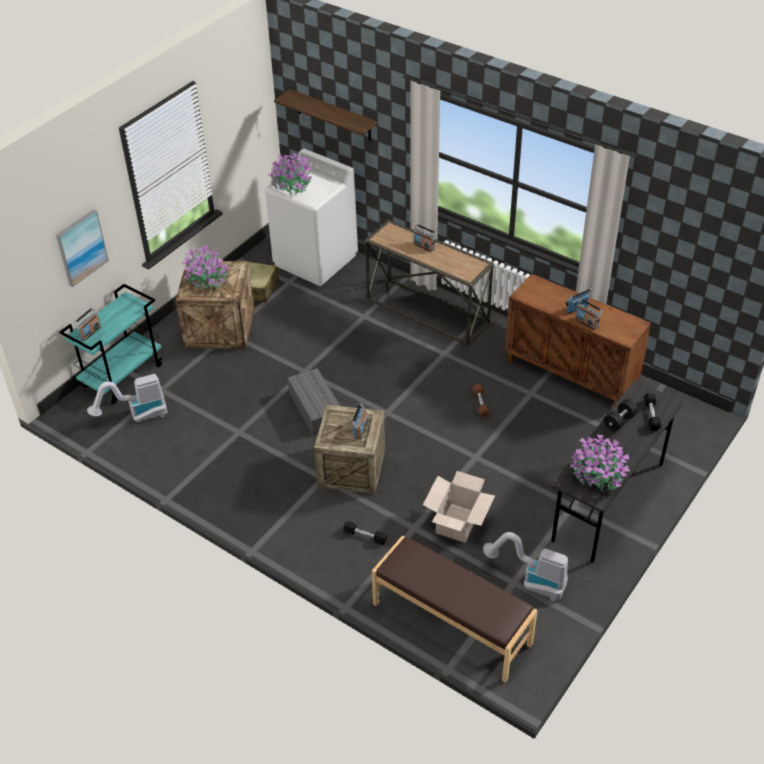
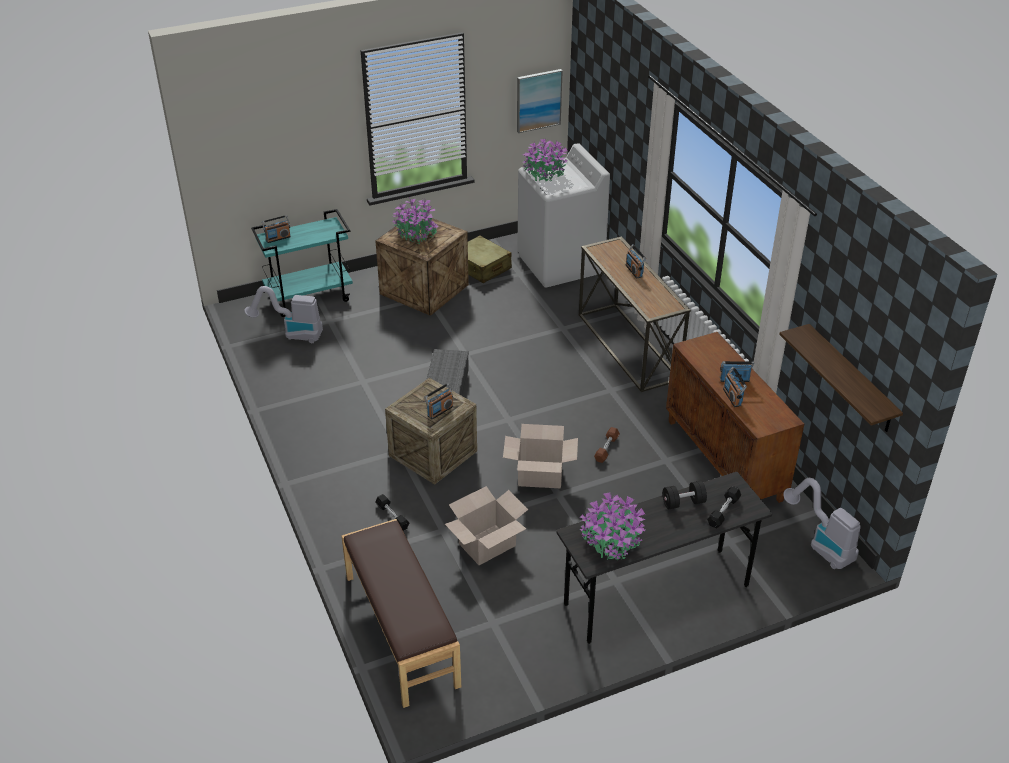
camera: 30 degrees right, 5 degrees down
picture [56,209,109,287] -> picture moved to [517,69,563,133]
shelf [274,89,378,141] -> shelf moved to [779,324,903,432]
vacuum cleaner [483,532,568,601] -> vacuum cleaner moved to [783,478,861,569]
none -> cardboard box [503,424,578,488]

